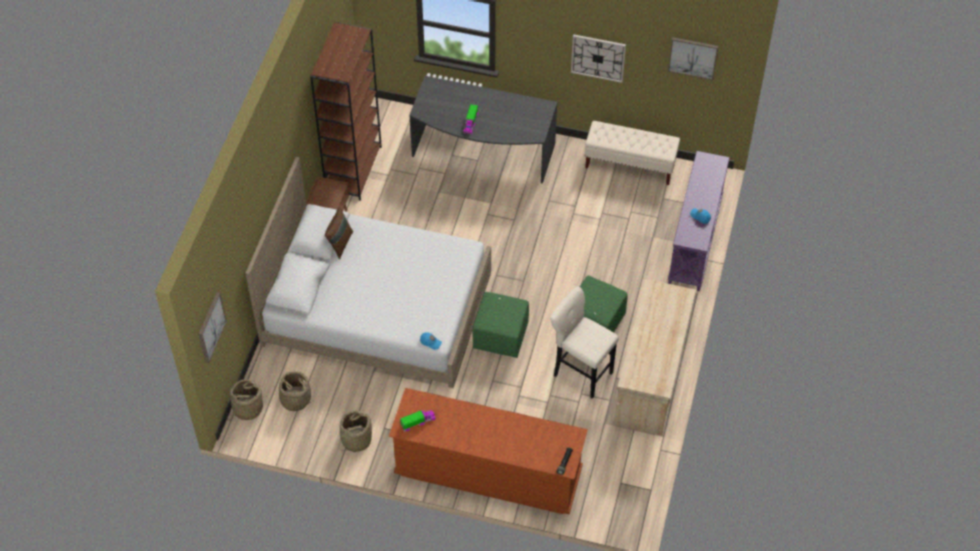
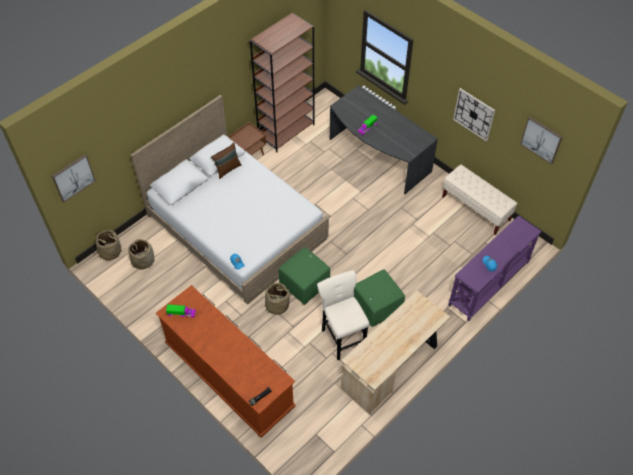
camera: 30 degrees right, 0 degrees up
basket [340,410,372,452] -> basket moved to [260,283,290,315]

